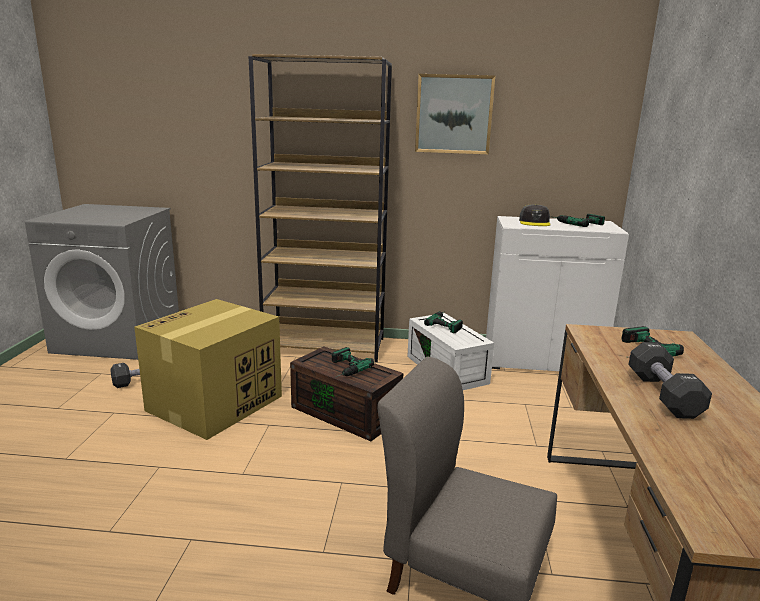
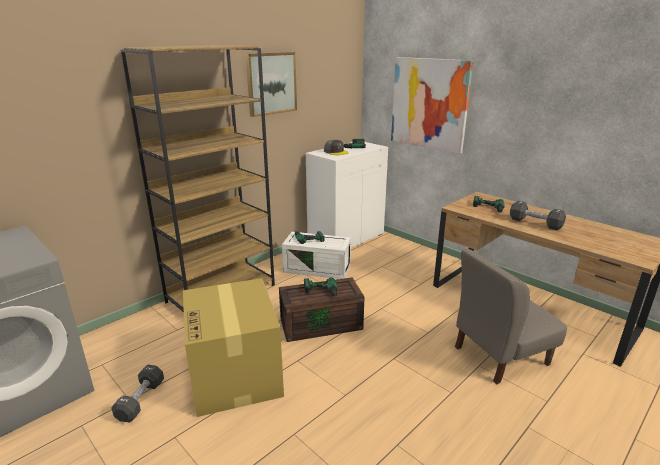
camera: 50 degrees left, 5 degrees up
none -> picture [391,57,473,154]

